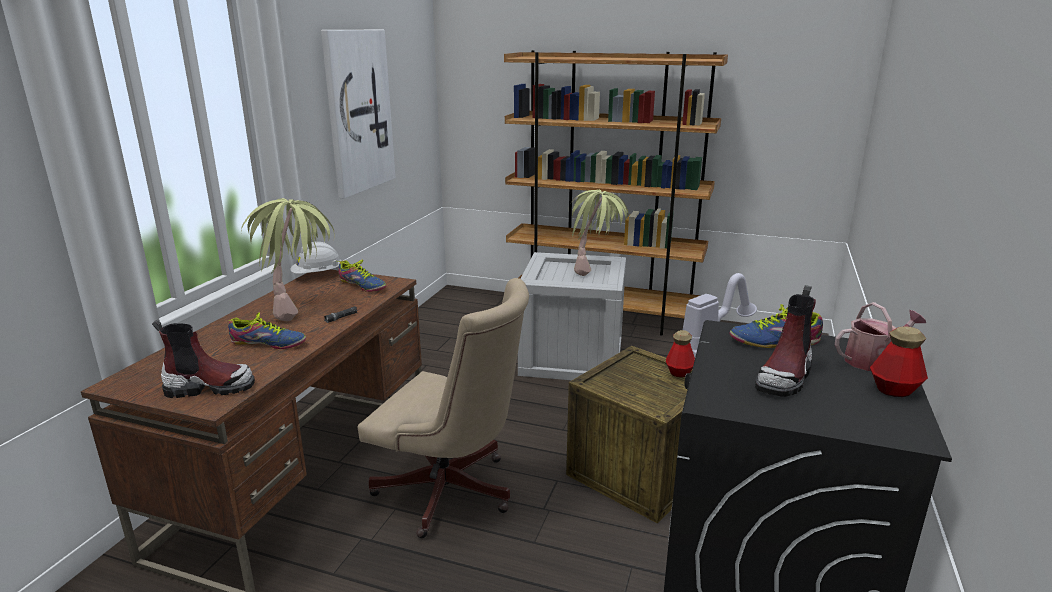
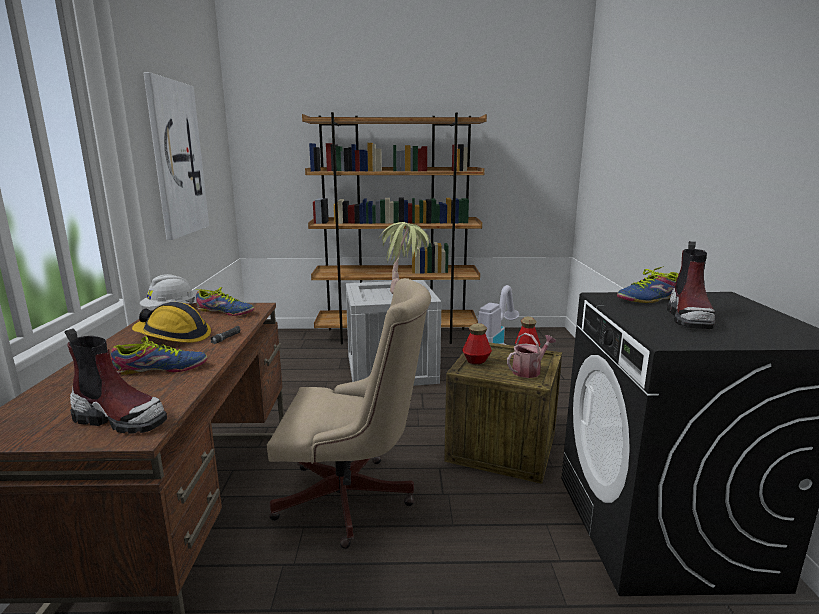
camera: 20 degrees left, 5 degrees down
boot [152,320,255,398] -> boot turned 45 degrees clockwise [65,328,167,434]
potted plant [241,198,335,321] -> hard hat [132,302,211,343]
watering can [835,302,926,371] -> watering can moved to [507,333,556,378]
bottle [870,326,928,397] -> bottle moved to [462,323,492,364]

